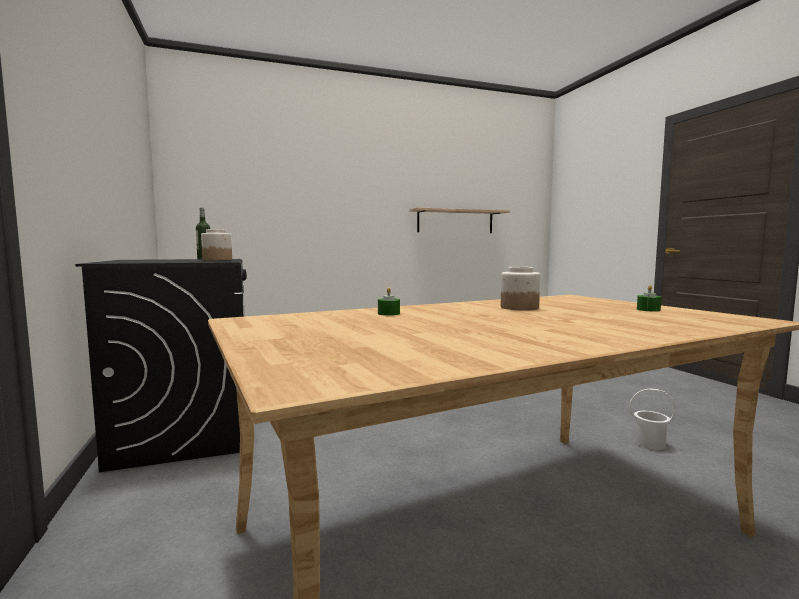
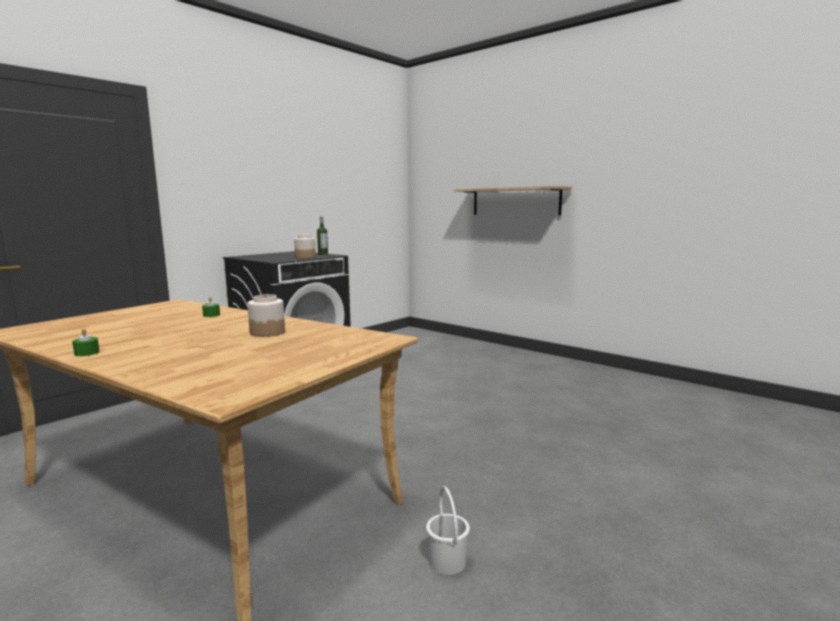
camera: 60 degrees right, 5 degrees up
shelf [409,207,510,233] -> shelf moved to [454,186,572,215]
green candle [637,285,661,311] -> green candle moved to [72,328,100,356]

